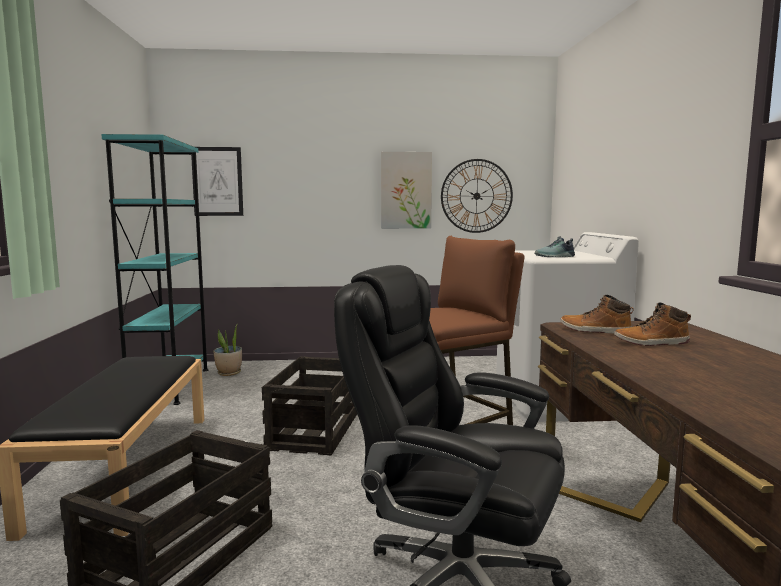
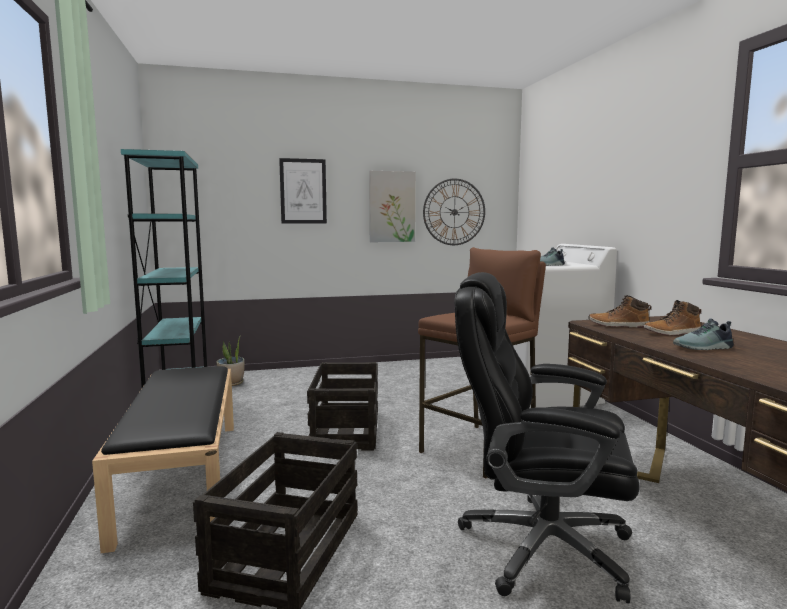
camera: 10 degrees left, 0 degrees up
picture [191,147,243,216] -> picture moved to [279,158,327,224]
none -> shoe [673,319,734,350]

